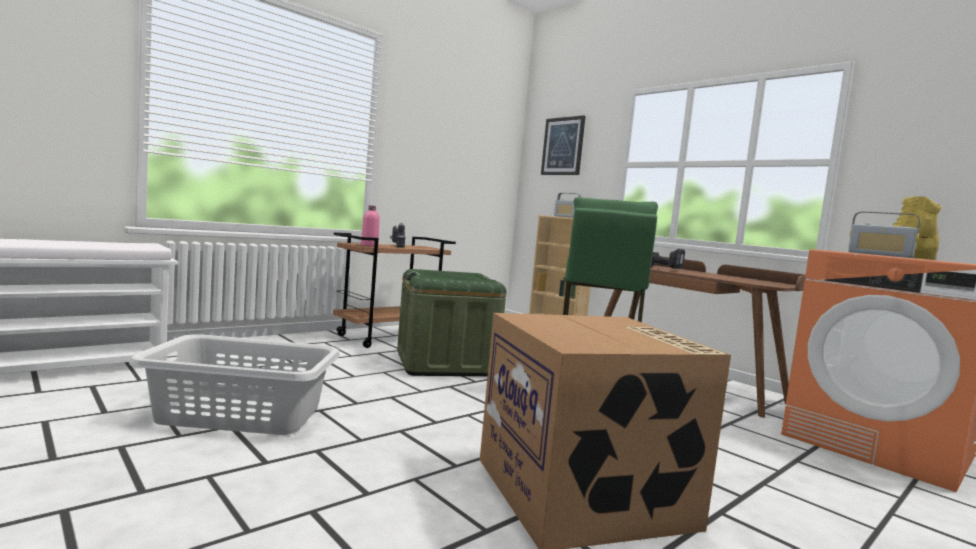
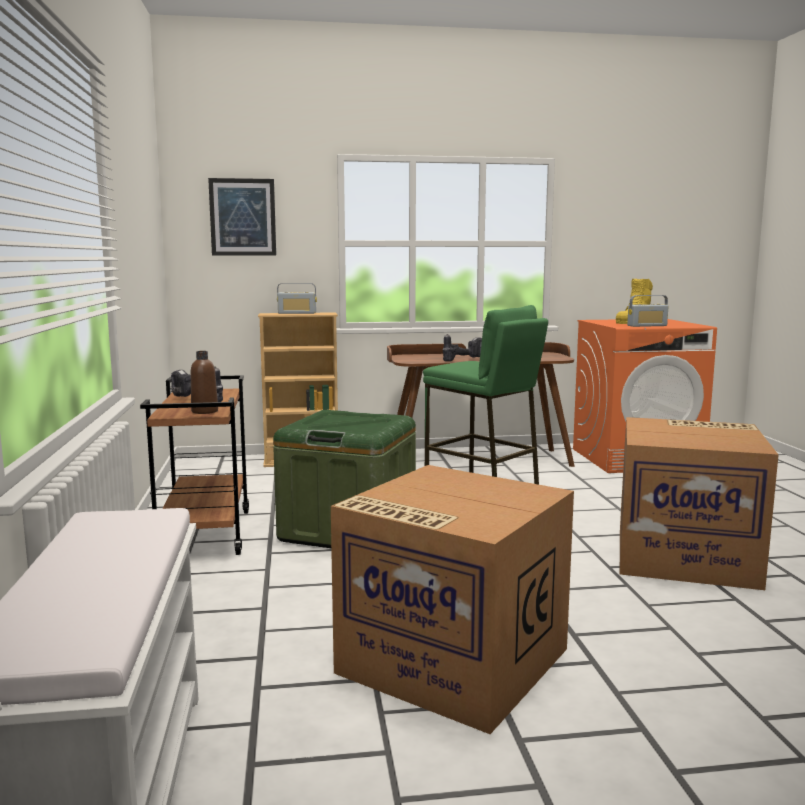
camera: 55 degrees left, 5 degrees up
grey laundry basket [129,334,340,435] -> cardboard box [331,465,574,734]
pink bottle [361,205,379,247] -> brown bottle [191,351,218,414]

